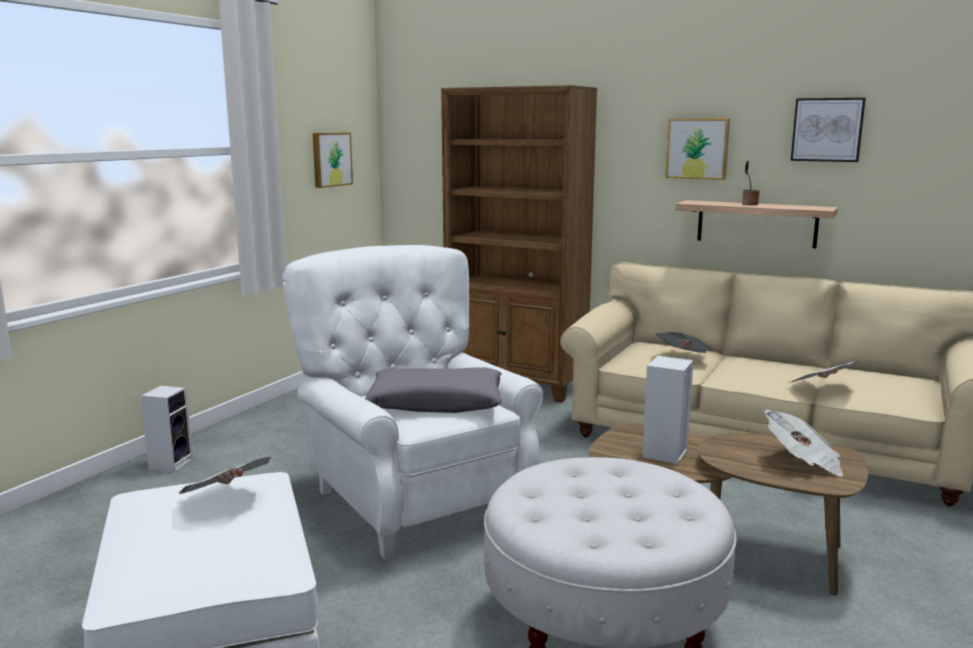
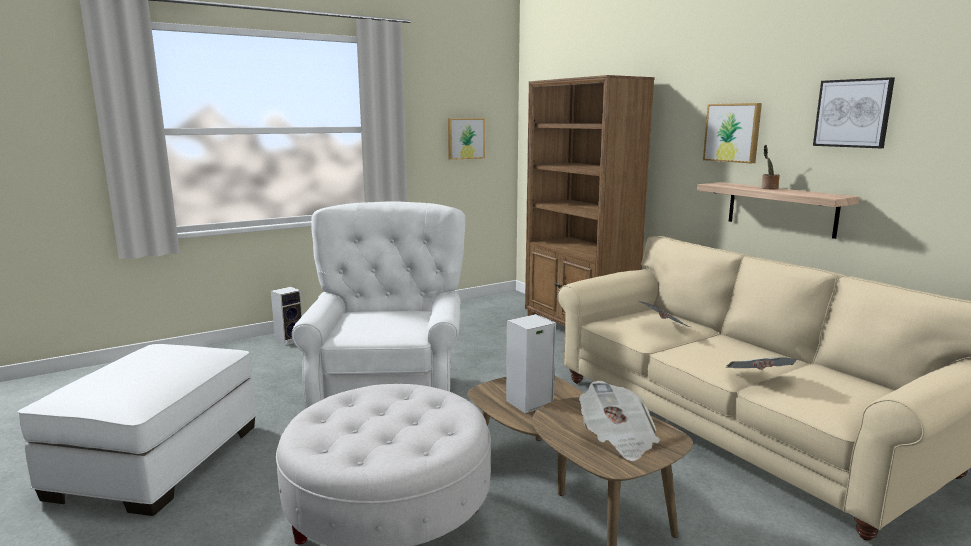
camera: 30 degrees right, 0 degrees up
newspaper [179,457,271,494] -> none
grey pillow [365,367,502,413] -> none

